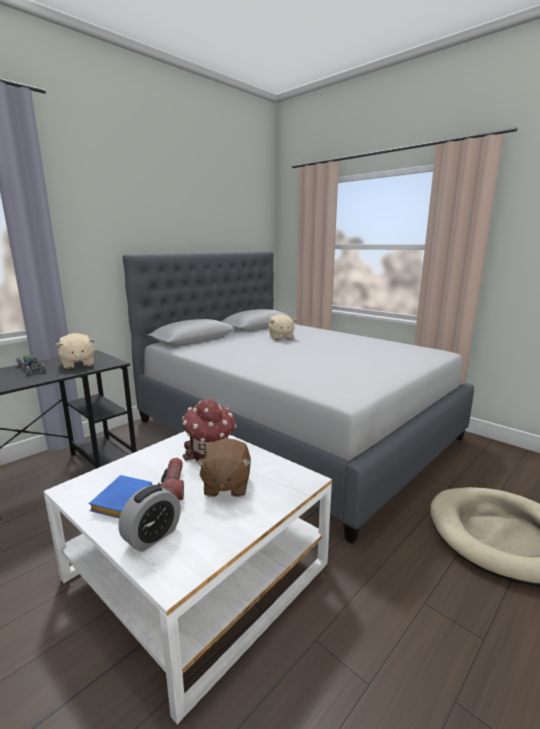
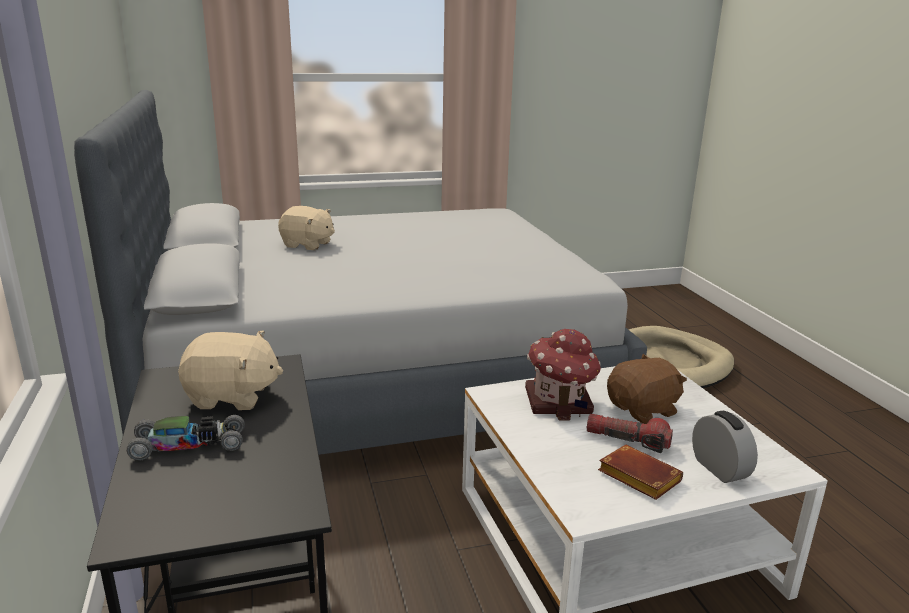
camera: 60 degrees left, 5 degrees up
blue book [89,475,152,518] -> brown book [598,445,683,500]
brown plush toy [196,438,251,497] -> brown plush toy turned 60 degrees counterclockwise [607,354,687,424]

